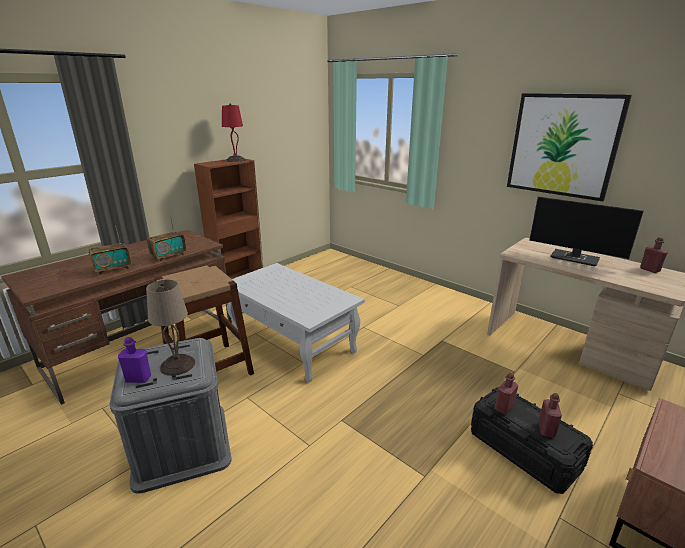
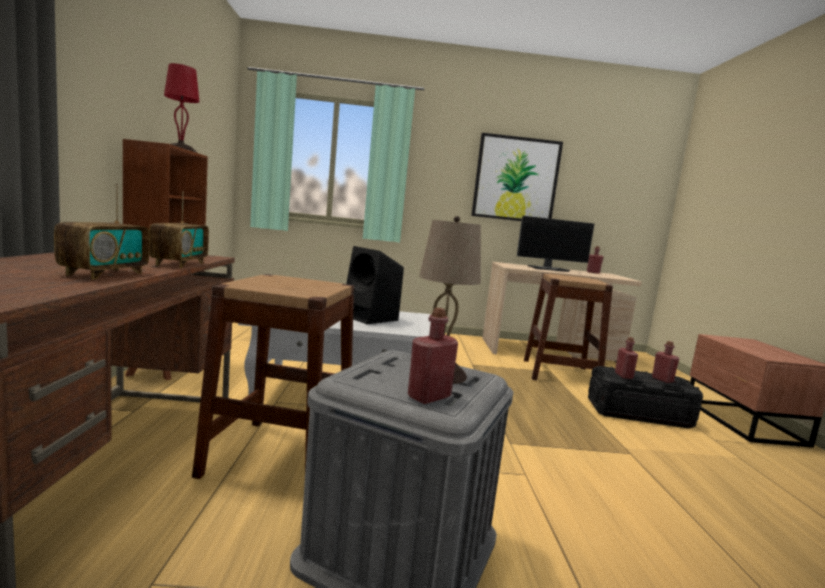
camera: 45 degrees left, 15 degrees down
purple bottle [118,337,151,383] -> red bottle [408,308,458,404]
none -> black speaker [346,246,404,324]
none -> brown stool [524,273,613,380]

